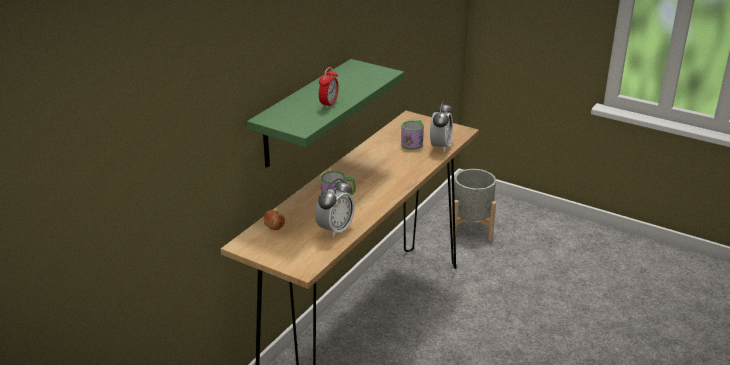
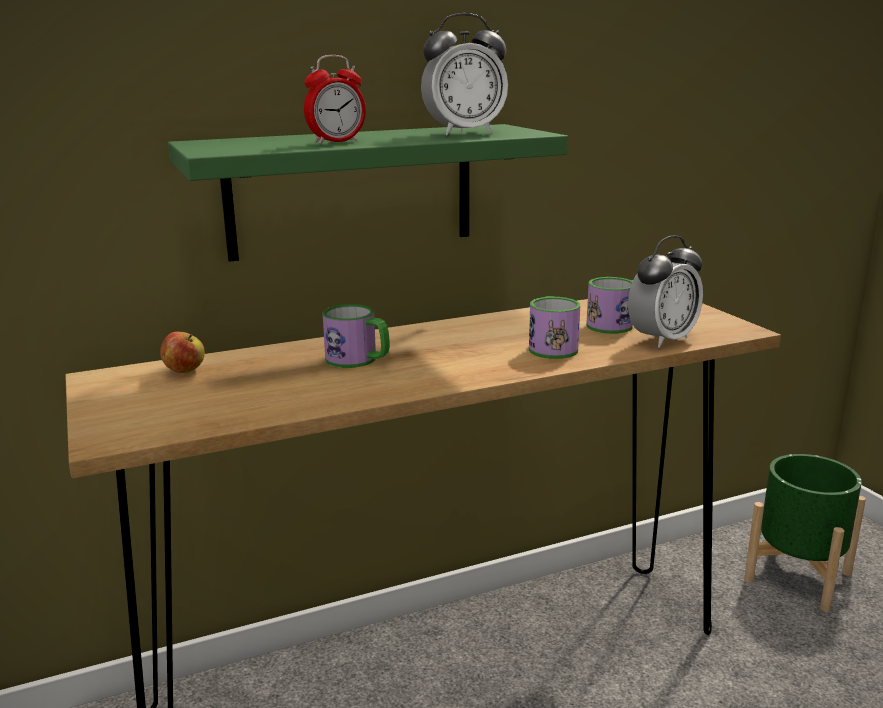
camera: 35 degrees right, 10 degrees down
alarm clock [315,178,355,238] -> alarm clock moved to [421,13,508,136]
grey planter [451,169,496,241] -> green planter [744,454,866,612]
none -> mug [529,296,580,359]

